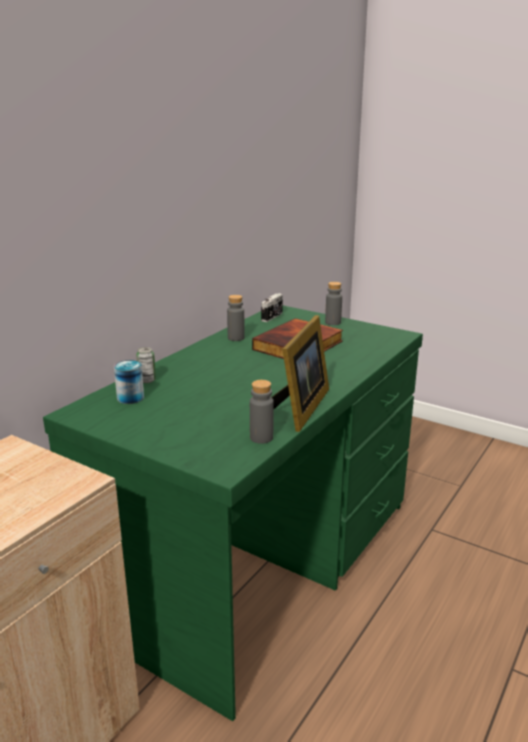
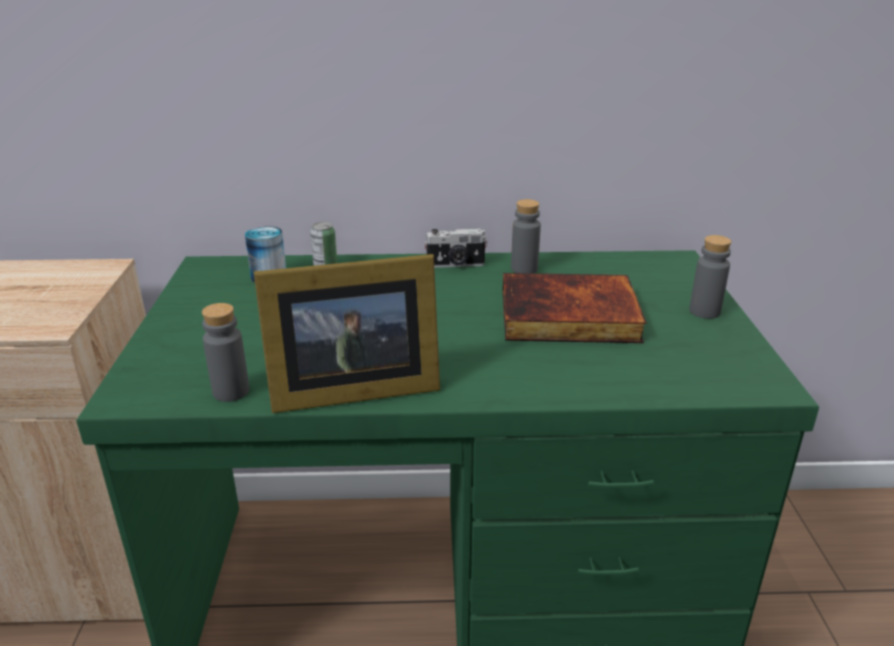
camera: 55 degrees right, 5 degrees up
camera [261,293,283,322] -> camera moved to [424,229,487,268]

